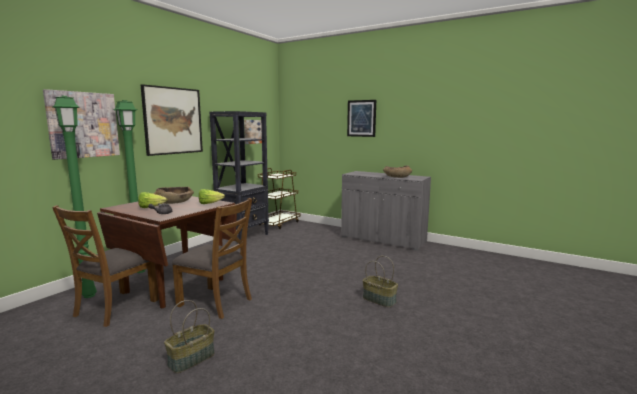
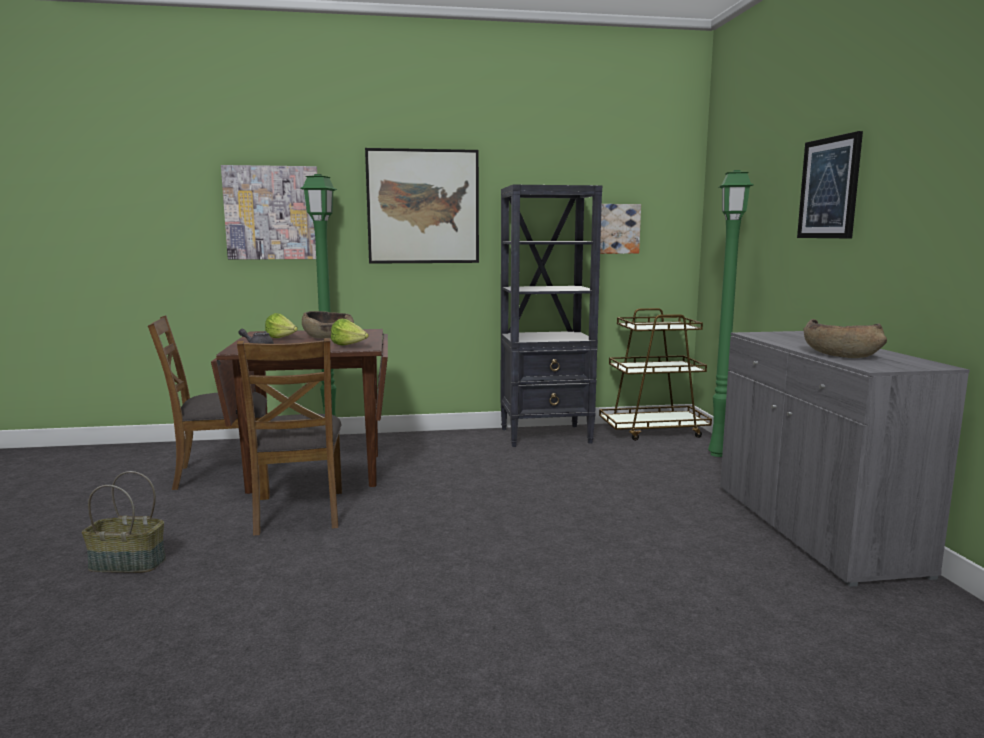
camera: 50 degrees right, 0 degrees up
green floor lamp [53,96,97,298] -> green floor lamp moved to [708,170,754,457]
basket [363,256,398,307] -> none

